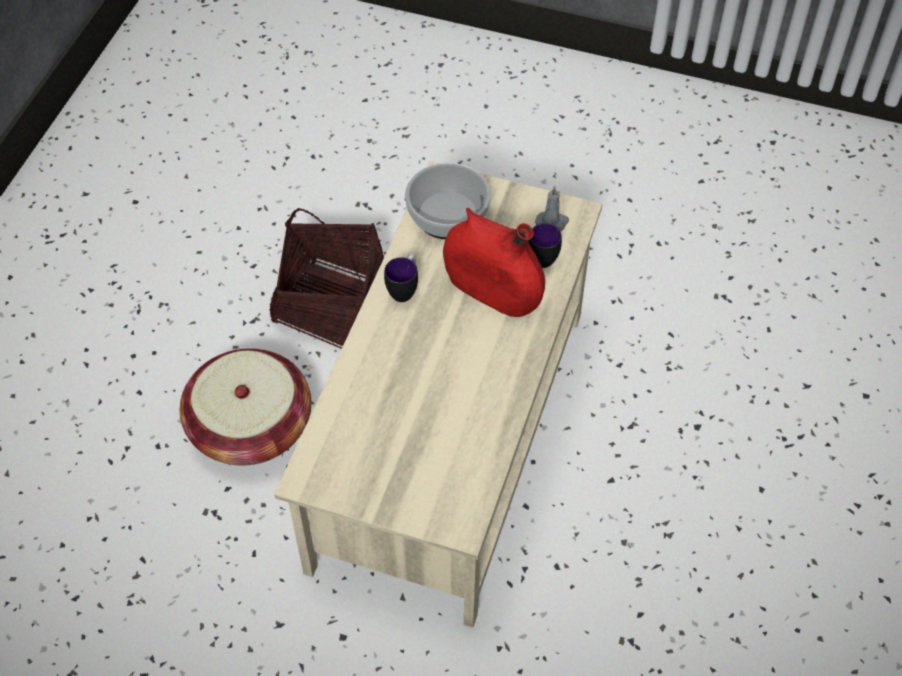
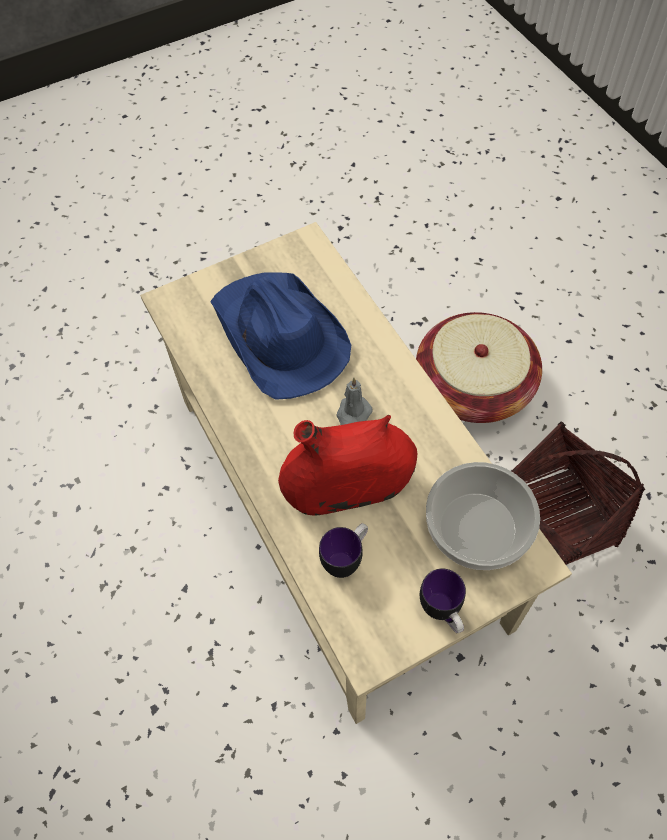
camera: 135 degrees right, 5 degrees up
mug [384,254,418,302] -> mug moved to [420,568,466,633]
grey candle [535,186,569,231] -> grey candle moved to [336,378,373,425]
none -> blue hat [210,272,351,400]

